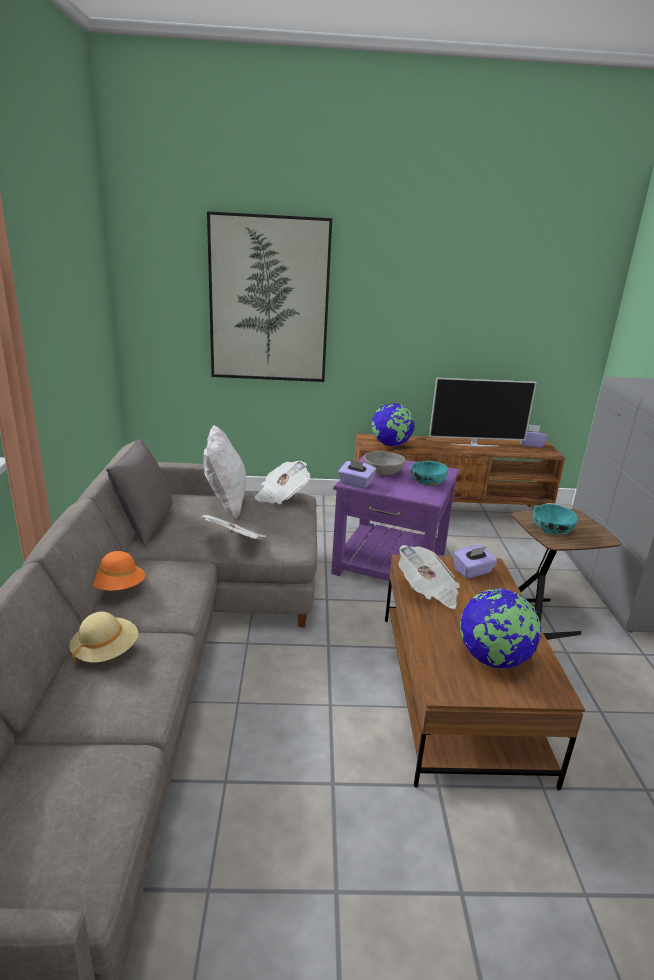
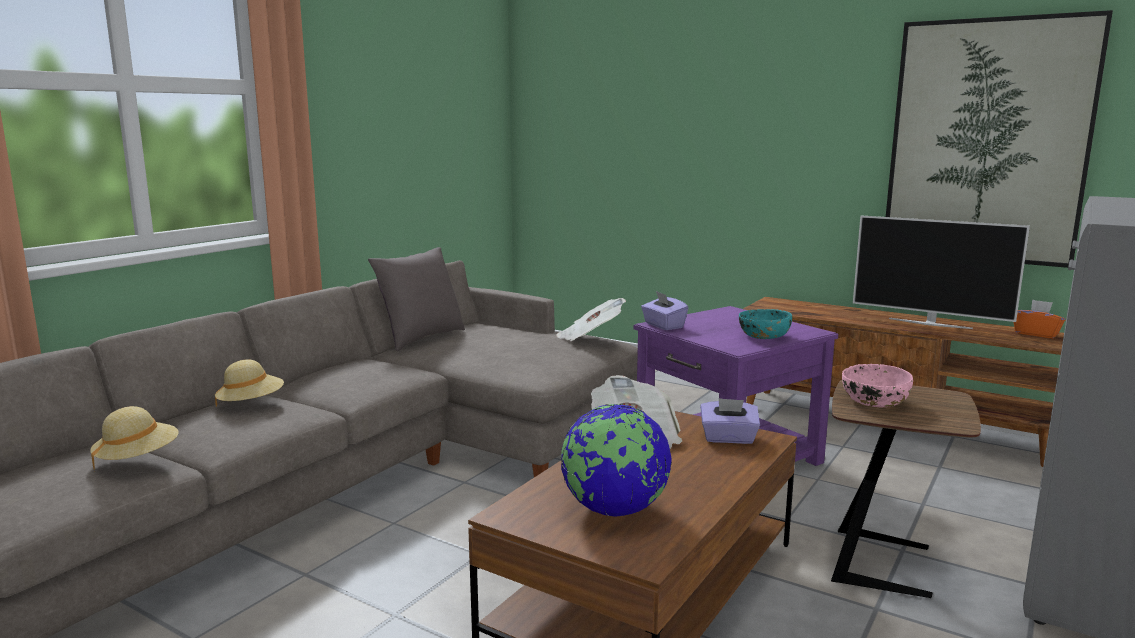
camera: 35 degrees right, 10 degrees down
orange hat [93,551,145,591] -> none
newspaper [202,515,266,539] -> none
white pillow [203,425,246,518] -> none
picture [207,211,332,382] -> picture moved to [886,10,1113,268]
grey bowl [364,451,406,475] -> none
globe [371,403,415,446] -> none
purple tissue box [520,424,548,448] -> orange tissue box [1013,299,1066,339]
turquoise bowl [533,504,578,535] -> pink bowl [842,364,913,407]
none -> beige hat [90,406,179,472]

